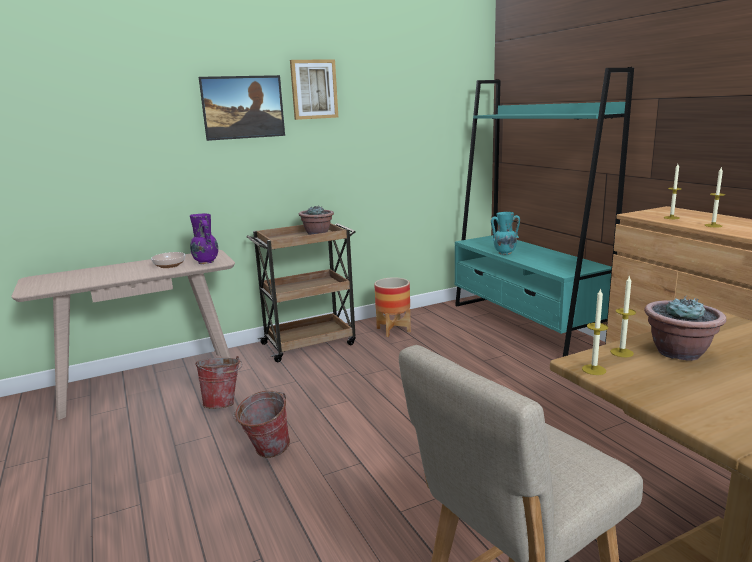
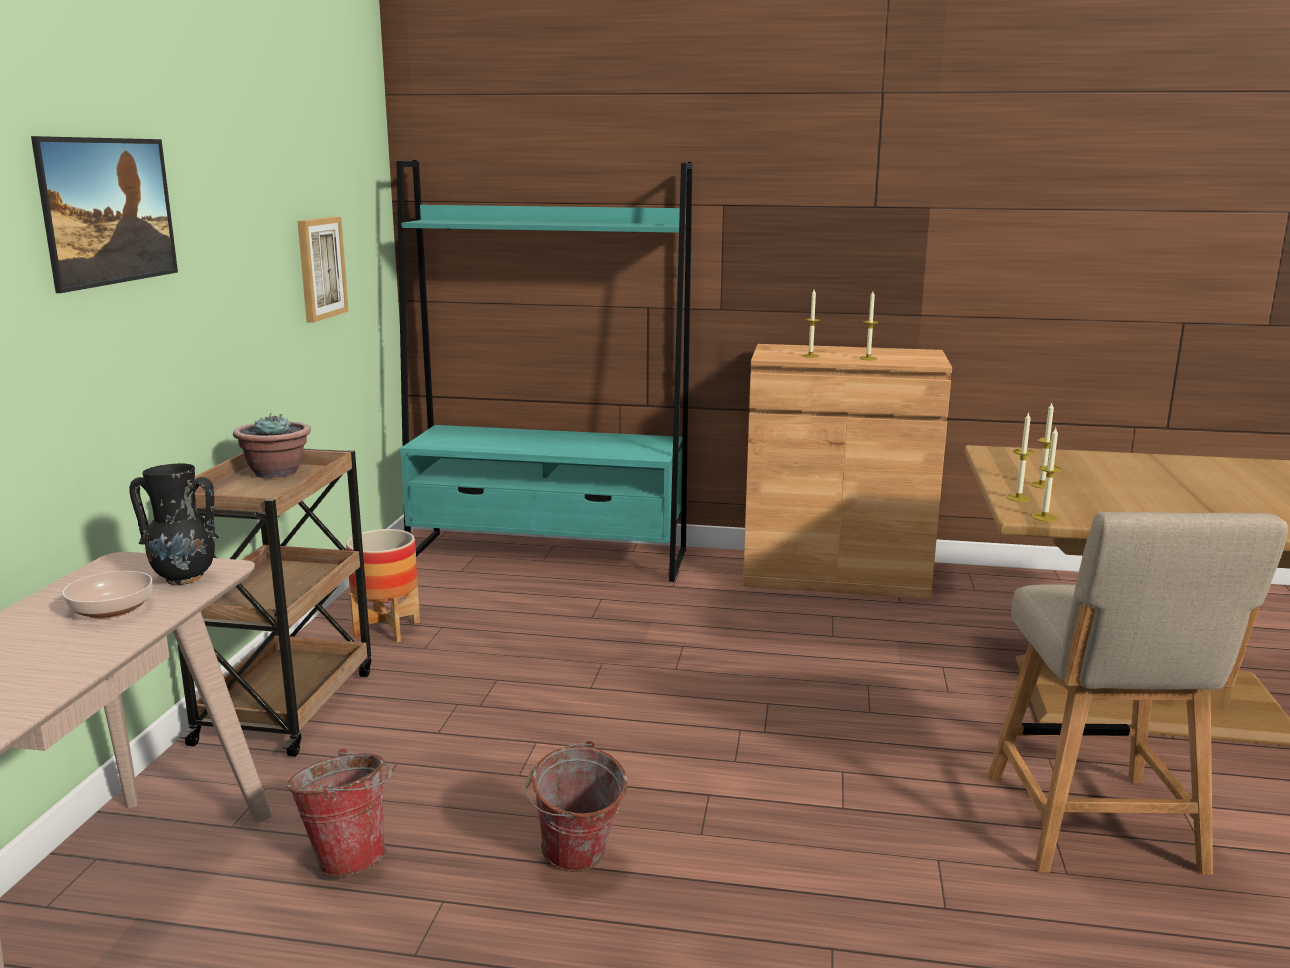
camera: 55 degrees left, 0 degrees up
purple vase [190,213,218,264] -> black vase [129,463,219,585]
picture [290,59,338,120] -> picture moved to [298,217,349,323]
turquoise vase [491,212,520,255] -> none
potted plant [644,296,726,361] -> candle [1030,403,1058,489]

